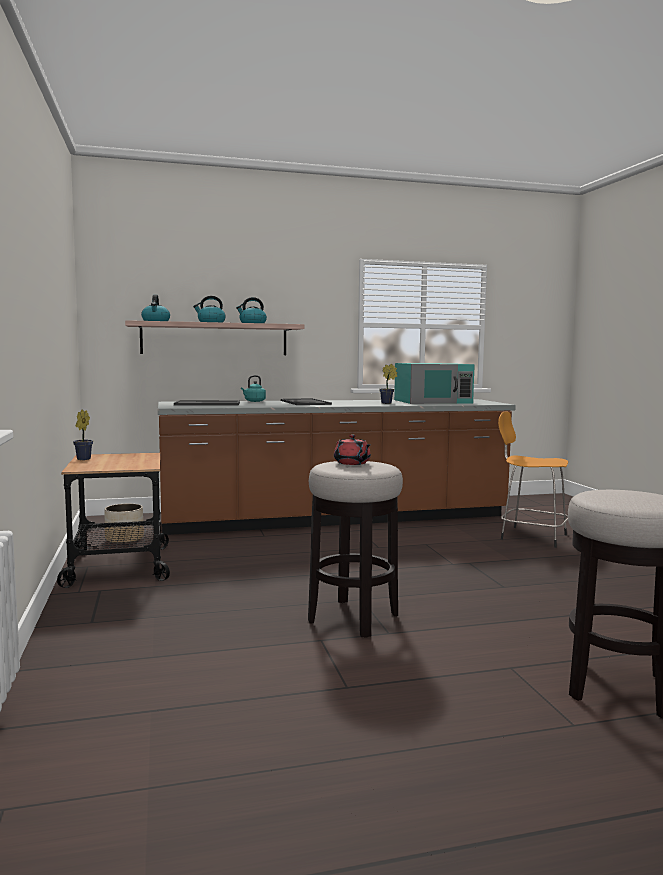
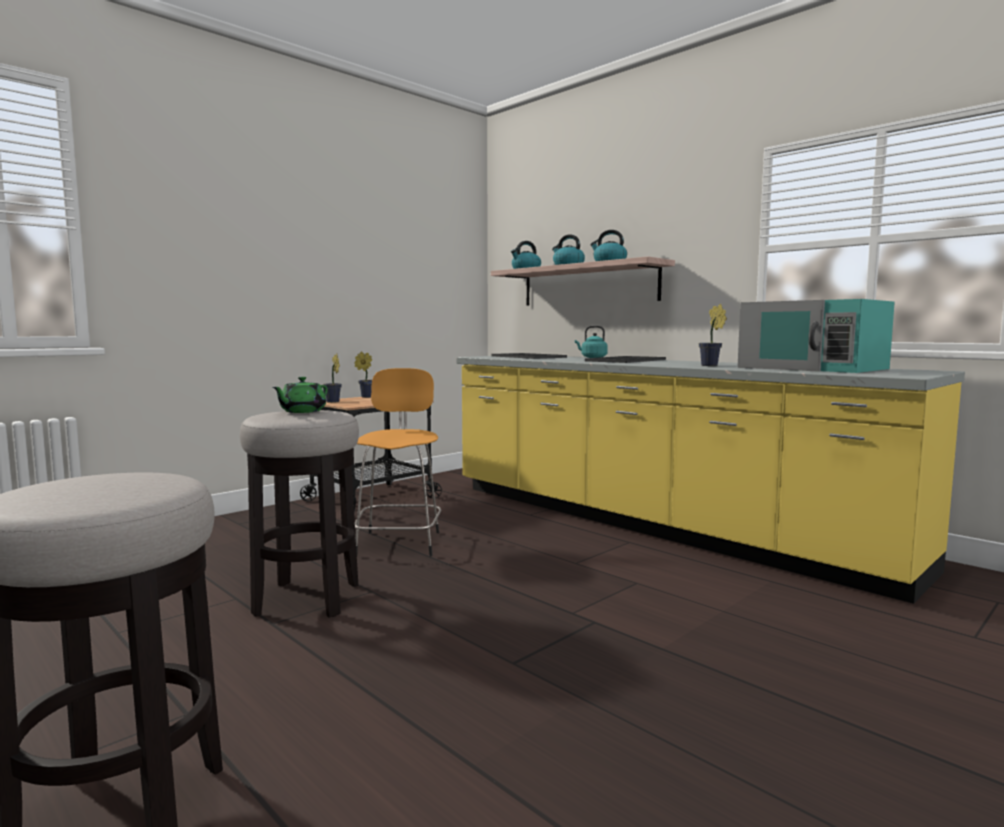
camera: 60 degrees right, 0 degrees up
planter [104,504,144,544] -> none
brown counter [158,399,516,535] -> yellow counter [456,356,965,604]
red teapot [334,434,371,465] -> green teapot [272,377,328,413]
orange stool [498,412,568,548] -> orange stool moved to [355,368,441,556]
none -> potted plant [323,353,342,403]

